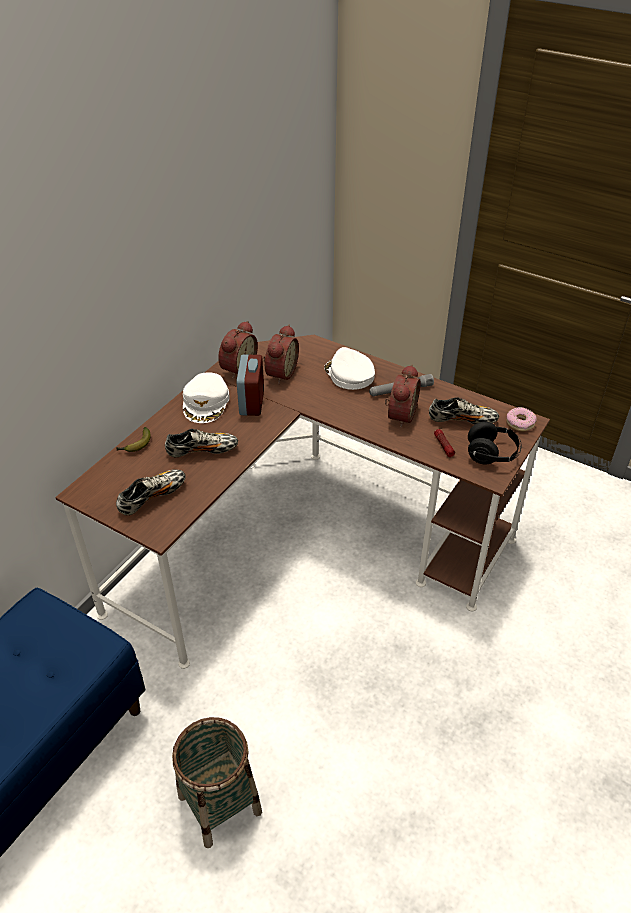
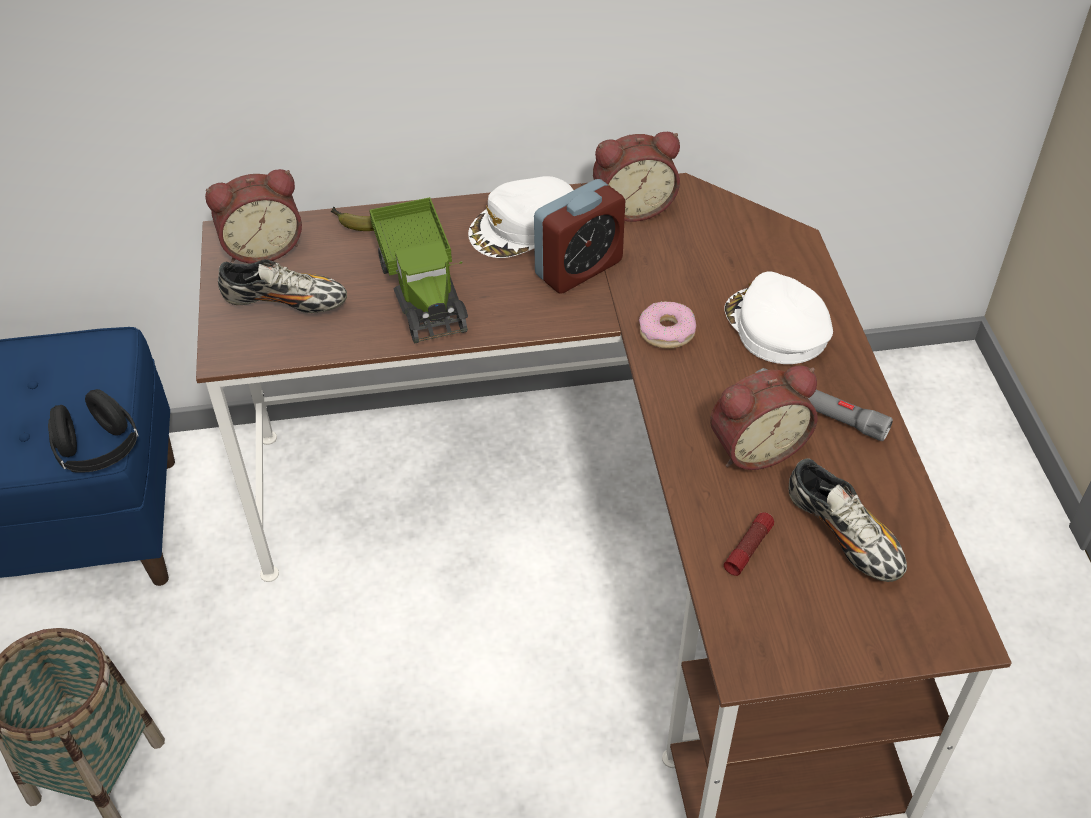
camera: 50 degrees right, 5 degrees up
shoe [165,429,238,457] -> toy truck [369,197,468,344]
alarm clock [263,325,299,384] -> alarm clock moved to [205,169,302,264]
white cap [324,347,375,390] -> white cap turned 45 degrees counterclockwise [724,272,833,364]
black headphones [468,422,522,465] -> black headphones moved to [48,389,139,473]
donut [506,407,537,431] -> donut moved to [639,301,696,349]

